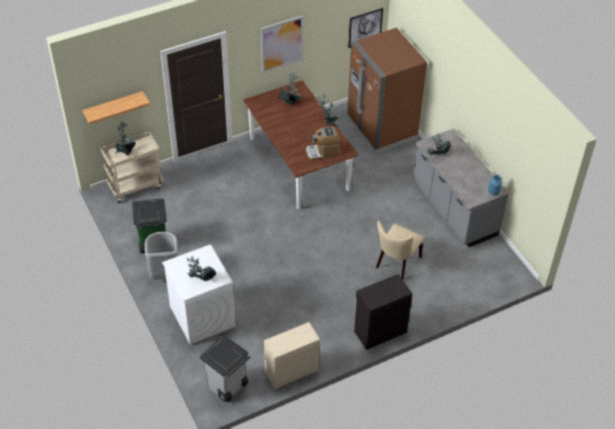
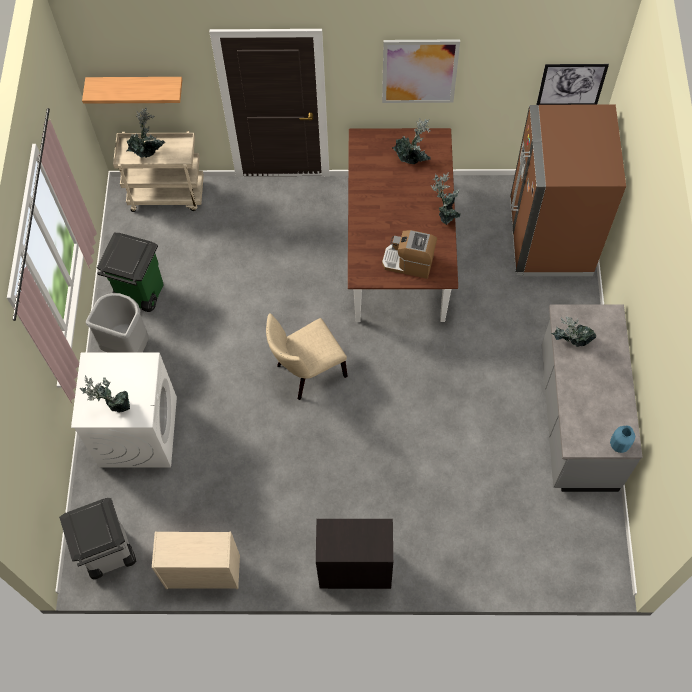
camera: 30 degrees right, 15 degrees up
beige chair [376,221,424,280] -> beige chair moved to [266,313,348,400]

